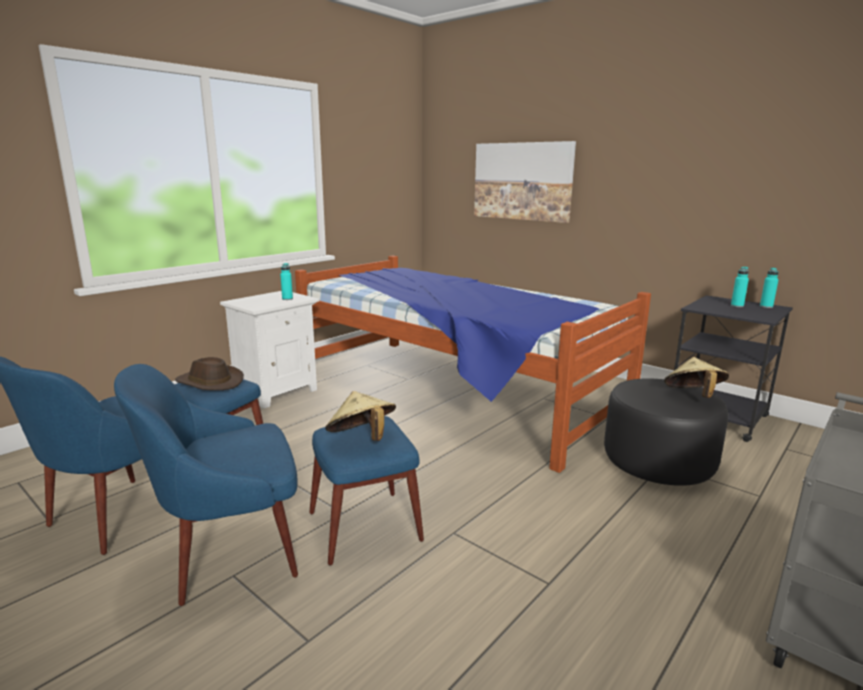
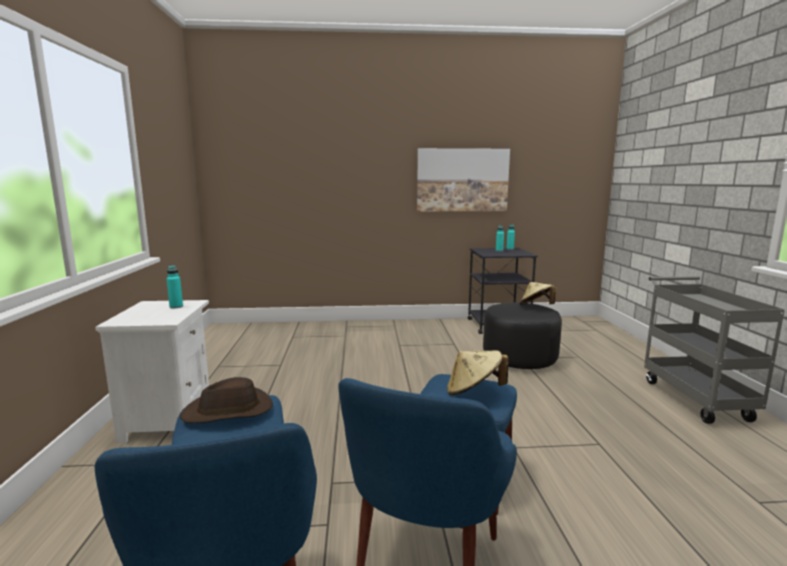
camera: 45 degrees left, 5 degrees down
bed [295,256,651,473] -> none
picture [474,141,576,223] -> picture moved to [417,148,510,212]

